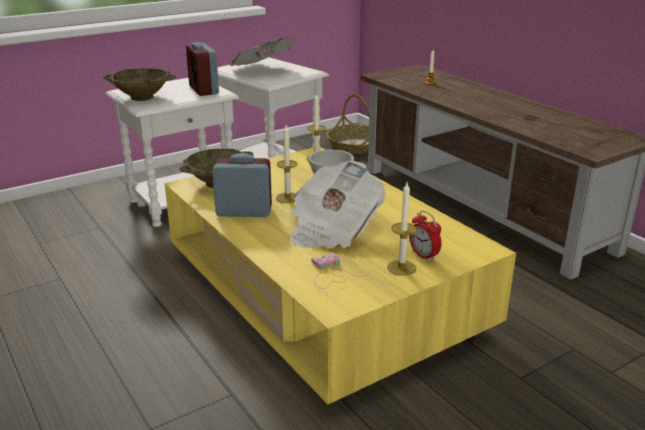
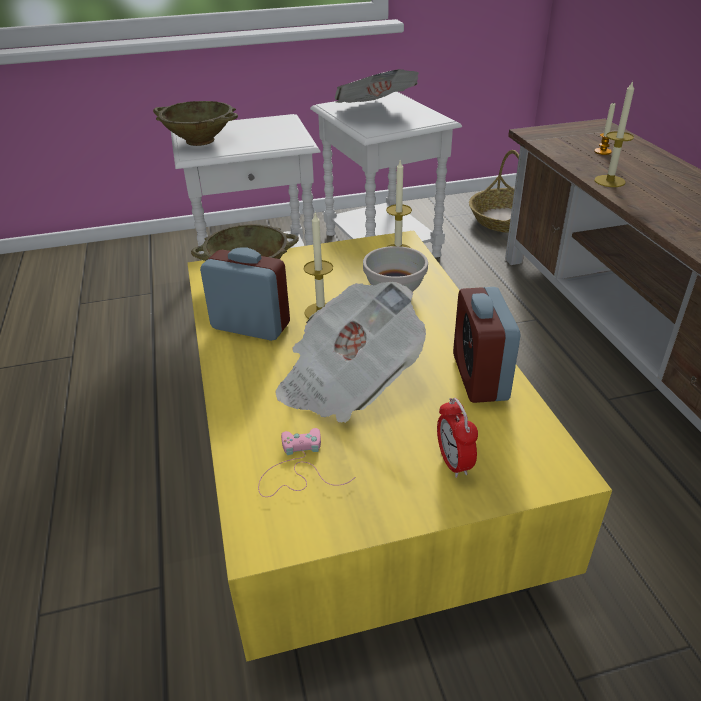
camera: 20 degrees right, 10 degrees up
alarm clock [186,42,219,96] -> alarm clock moved to [453,287,520,403]
candle [387,183,417,276] -> candle moved to [594,80,634,187]

